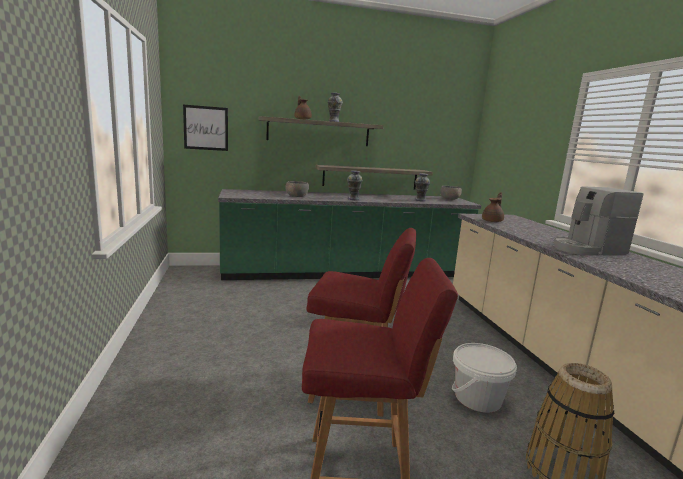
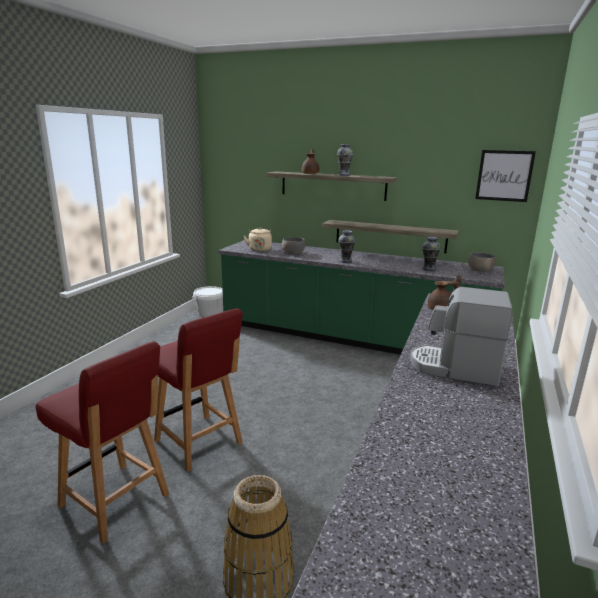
camera: 35 degrees right, 5 degrees up
picture [183,105,228,151] -> picture moved to [475,150,536,202]
white bucket [452,343,517,413] -> white bucket moved to [192,286,223,317]
none -> beige kettle [244,228,272,251]

